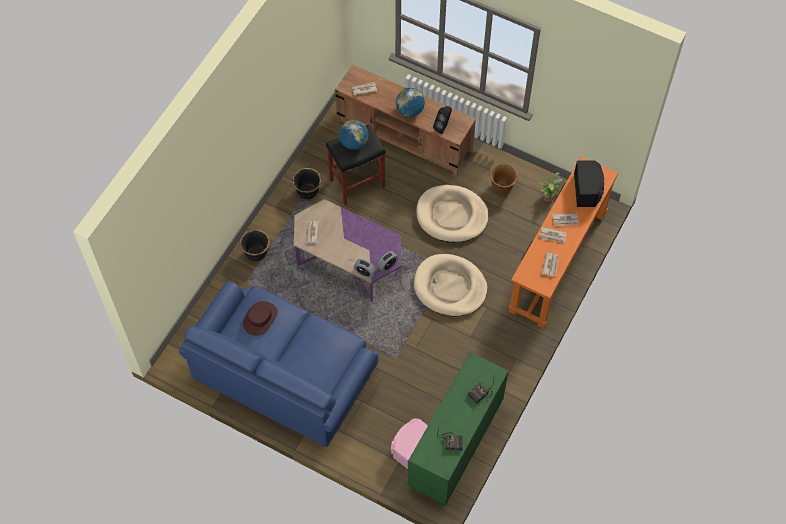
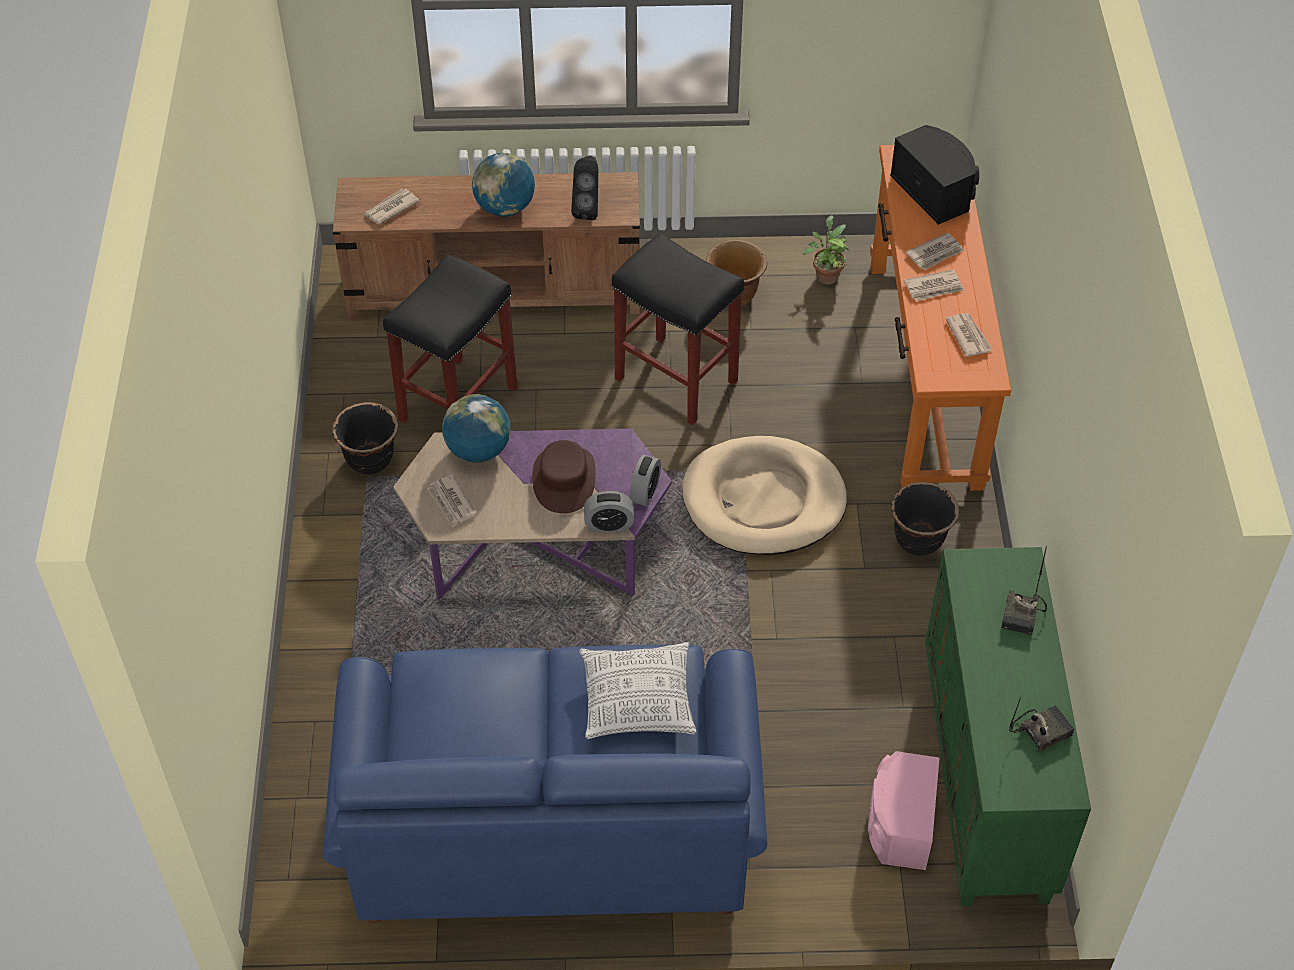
camera: 30 degrees left, 10 degrees down
black planter [240,230,270,261] -> black planter moved to [891,482,959,556]
brown hat [243,301,278,336] -> brown hat moved to [532,440,596,513]
globe [339,120,369,150] -> globe moved to [442,394,510,463]
beige dog bed [416,185,489,243] -> black stool [612,233,744,425]
none -> pillow [579,642,696,739]

